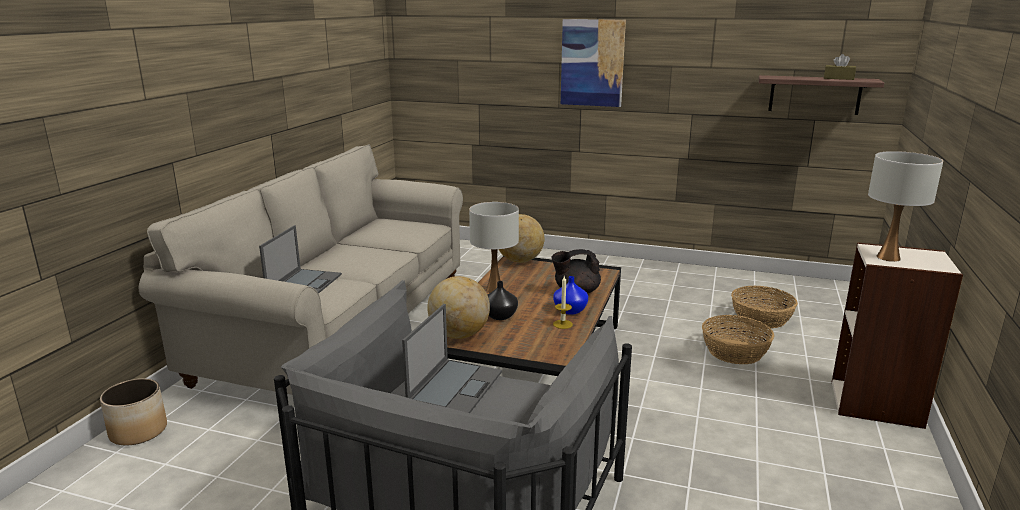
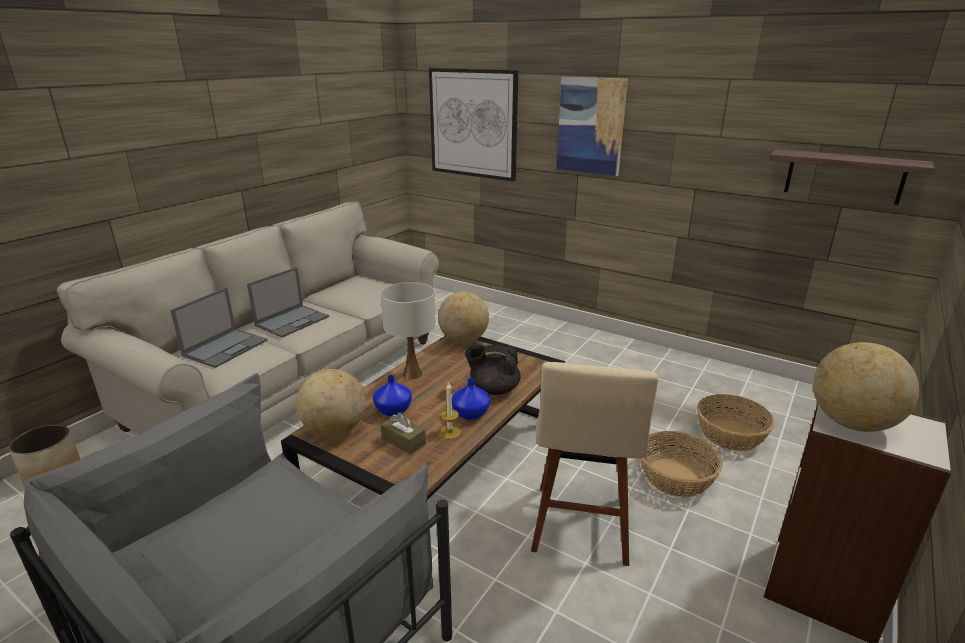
camera: 15 degrees right, 5 degrees up
laptop [402,304,502,413] -> laptop moved to [247,267,329,338]
black vase [488,281,518,320] -> blue vase [373,375,412,416]
brown tissue box [824,54,856,80] -> brown tissue box moved to [381,412,426,455]
white table lamp [868,151,943,262] -> globe [813,342,919,432]
none -> picture [429,68,518,181]
none -> beige stool [531,362,658,566]

